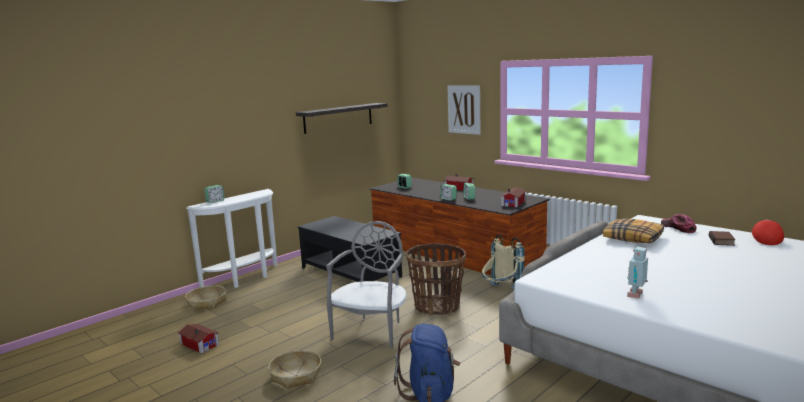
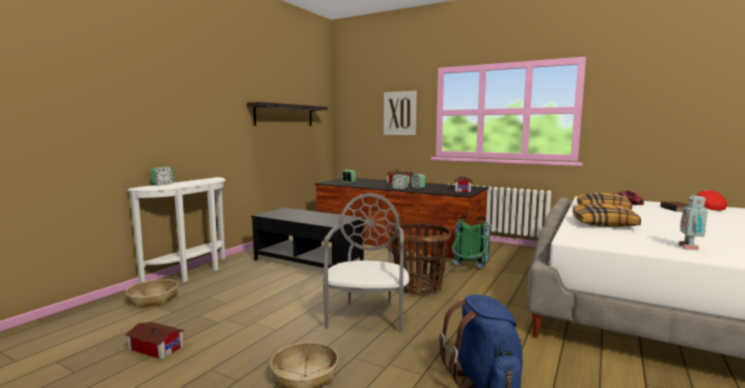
camera: 15 degrees left, 5 degrees down
beige backpack [482,235,525,290] -> green backpack [452,215,490,269]
none -> pillow [573,203,641,227]

